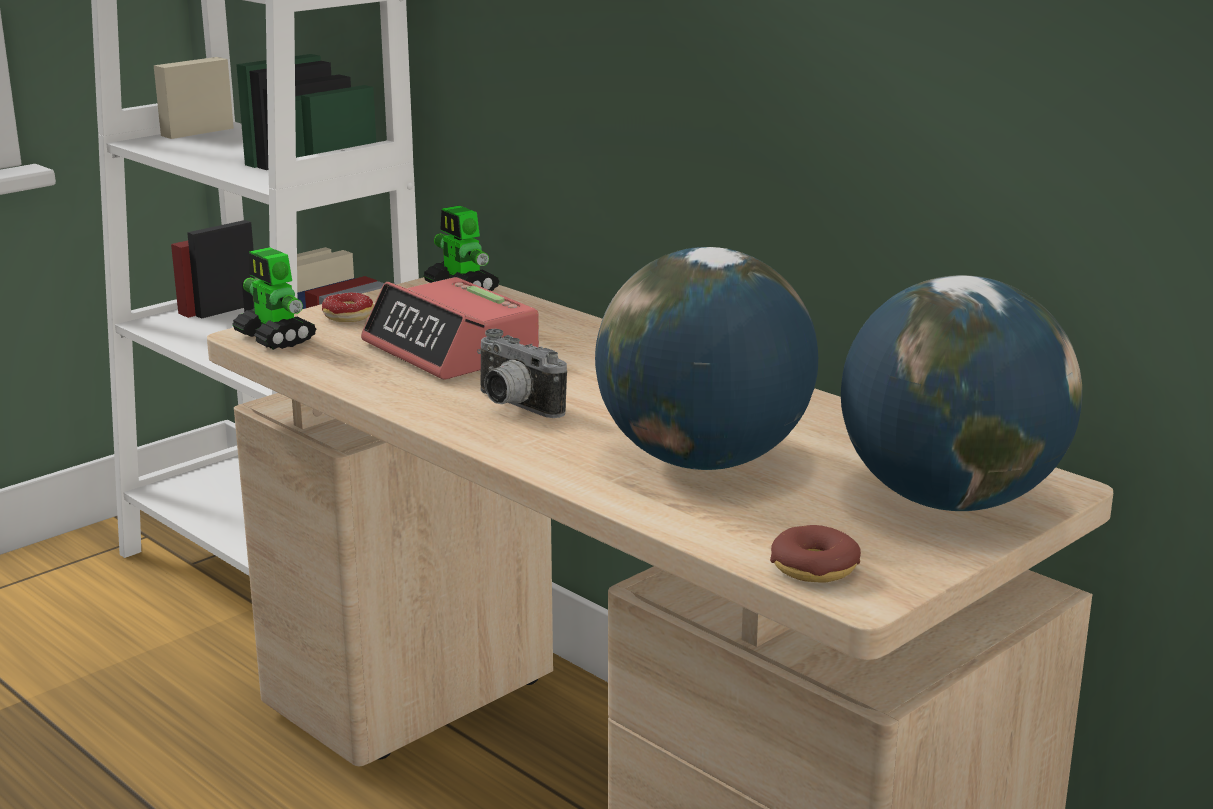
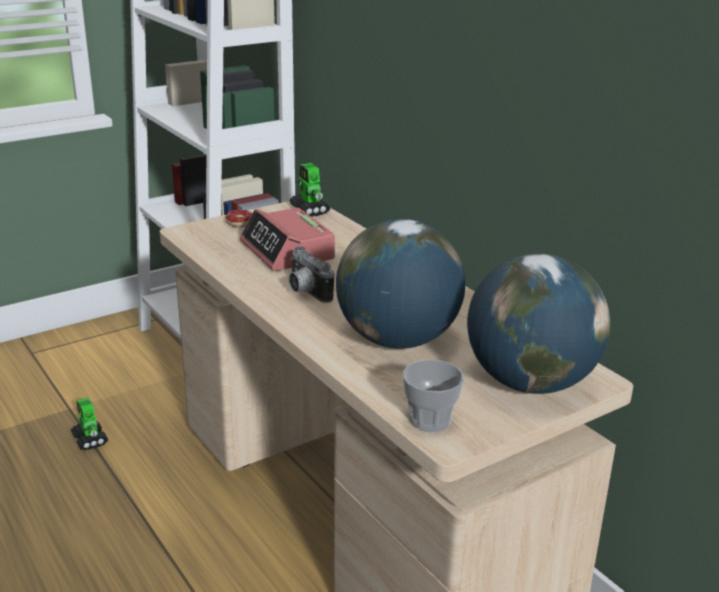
camera: 10 degrees right, 5 degrees up
toy robot [232,247,316,350] -> toy robot moved to [71,398,108,451]
donut [770,525,861,582] -> cup [403,360,464,432]

